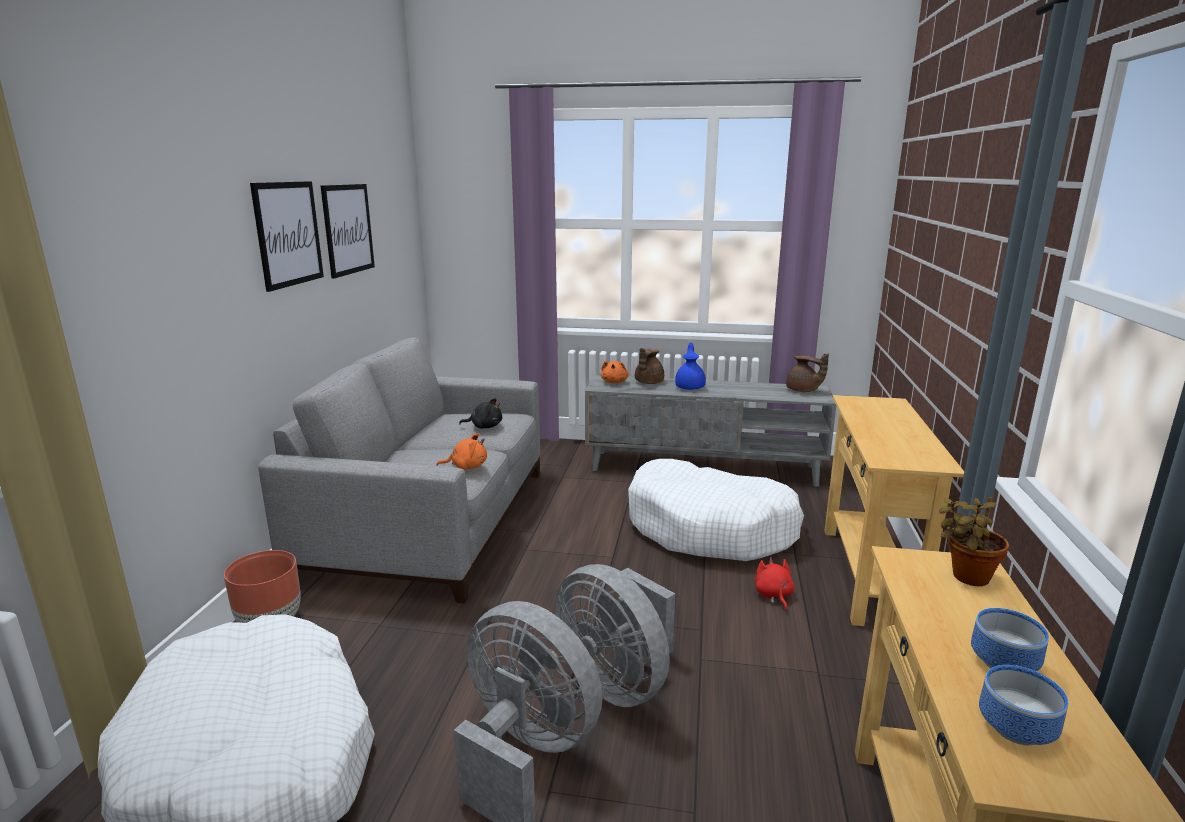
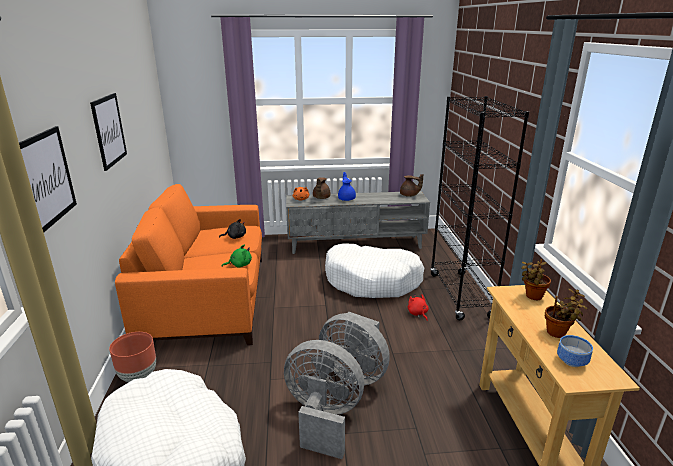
camera: 15 degrees left, 5 degrees up
grey sofa [258,337,540,603] -> orange sofa [115,184,262,345]
picture [321,184,375,279] -> picture moved to [19,126,77,232]
orange plush toy [436,433,487,470] -> green plush toy [222,245,252,268]
beige console table [824,395,964,626] -> black bookcase [430,96,529,320]
bowl [971,608,1049,671] -> potted plant [545,289,588,338]

